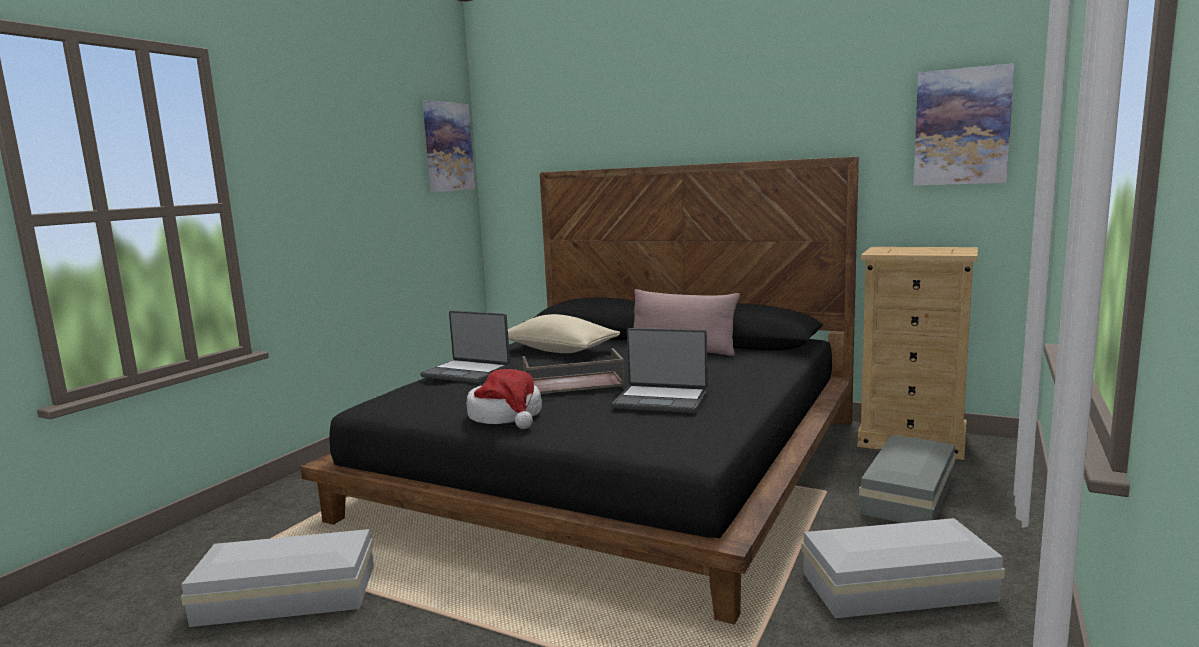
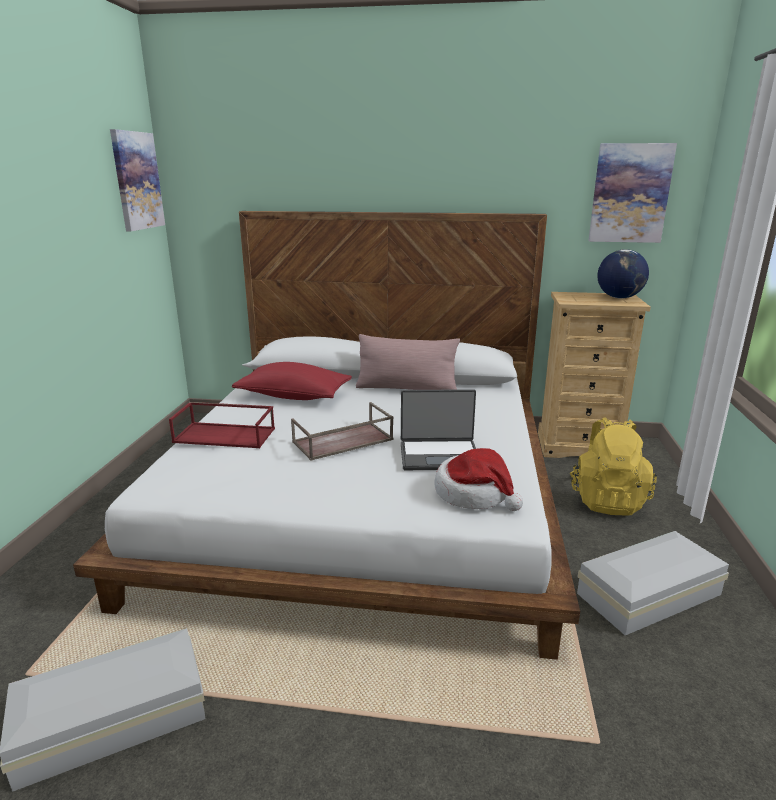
camera: 20 degrees left, 10 degrees up
black bed [300,157,859,624] -> white bed [73,211,580,660]
laptop [420,311,510,383] -> red tray [169,402,275,448]
hat [466,369,542,429] -> hat moved to [435,448,523,511]
beige pillow [508,314,620,353] -> red pillow [232,362,352,400]
grey storage box [859,435,956,523] -> yellow backpack [570,417,657,516]
none -> globe [597,249,649,299]

